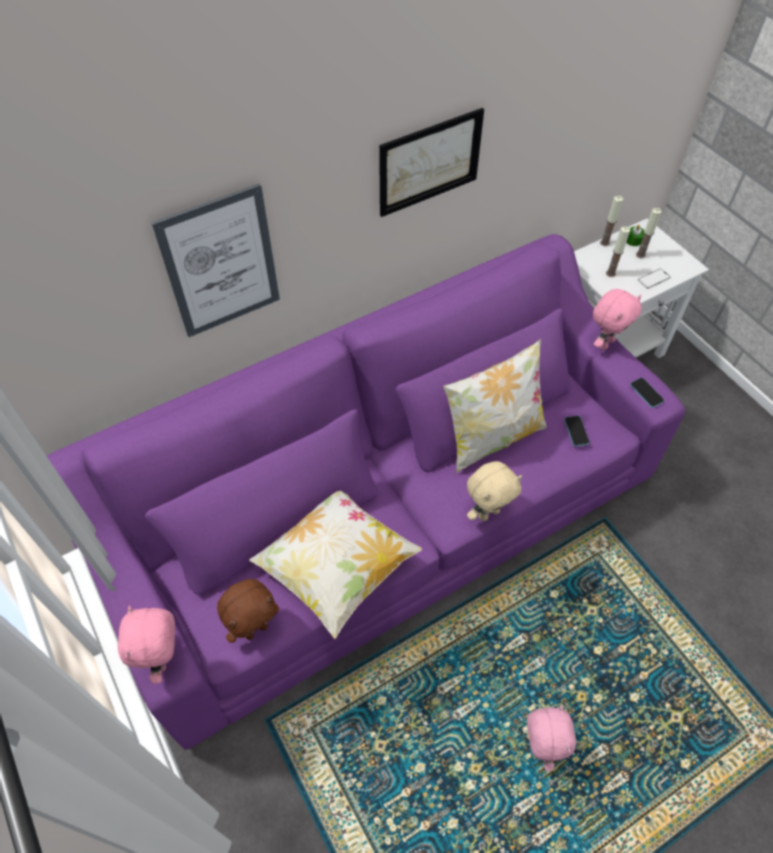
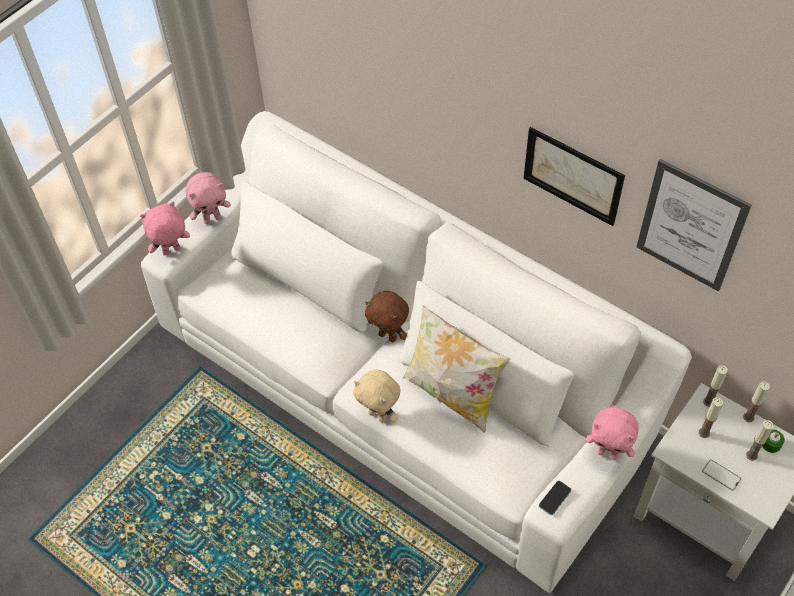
camera: 70 degrees right, 0 degrees up
purple sofa [47,234,686,750] -> white sofa [141,111,692,593]
picture [152,183,280,337] -> picture moved to [636,159,752,291]
brown plush toy [217,579,279,643] -> brown plush toy moved to [365,291,409,342]
pillow [249,491,422,639] -> none
pink plush toy [527,705,576,771] -> pink plush toy moved to [185,172,231,224]
phone [564,416,589,447] -> none
none -> candle [703,365,728,407]

